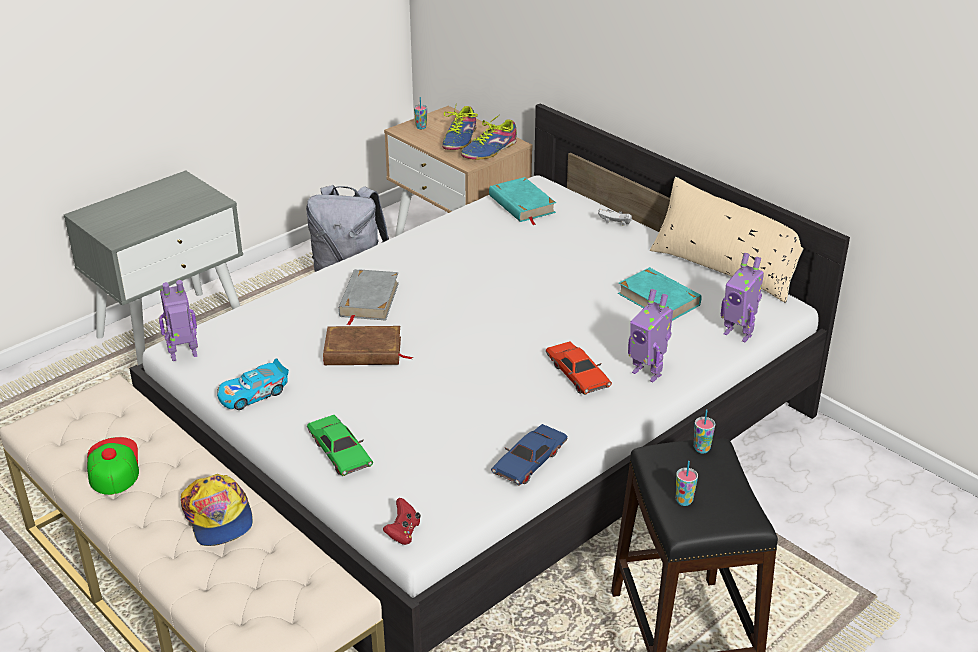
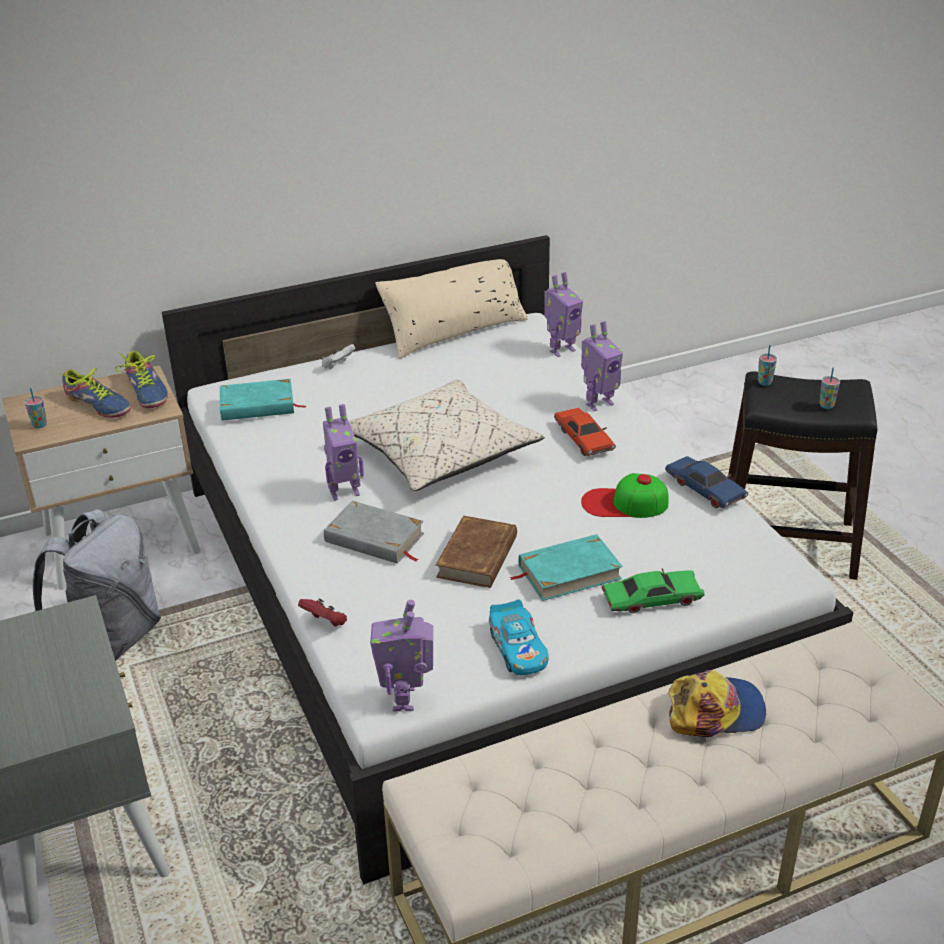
camera: 70 degrees left, 0 degrees up
cap [87,437,139,495] -> cap moved to [581,473,669,518]
red game controller [383,498,421,545] -> red game controller moved to [298,598,347,627]
red toy car [546,341,612,395] -> red toy car turned 75 degrees clockwise [554,407,616,456]
turquoise book [618,267,701,321] -> turquoise book moved to [509,534,623,601]
none -> toy robot [323,404,364,501]
none -> beige pillow [349,380,545,491]

